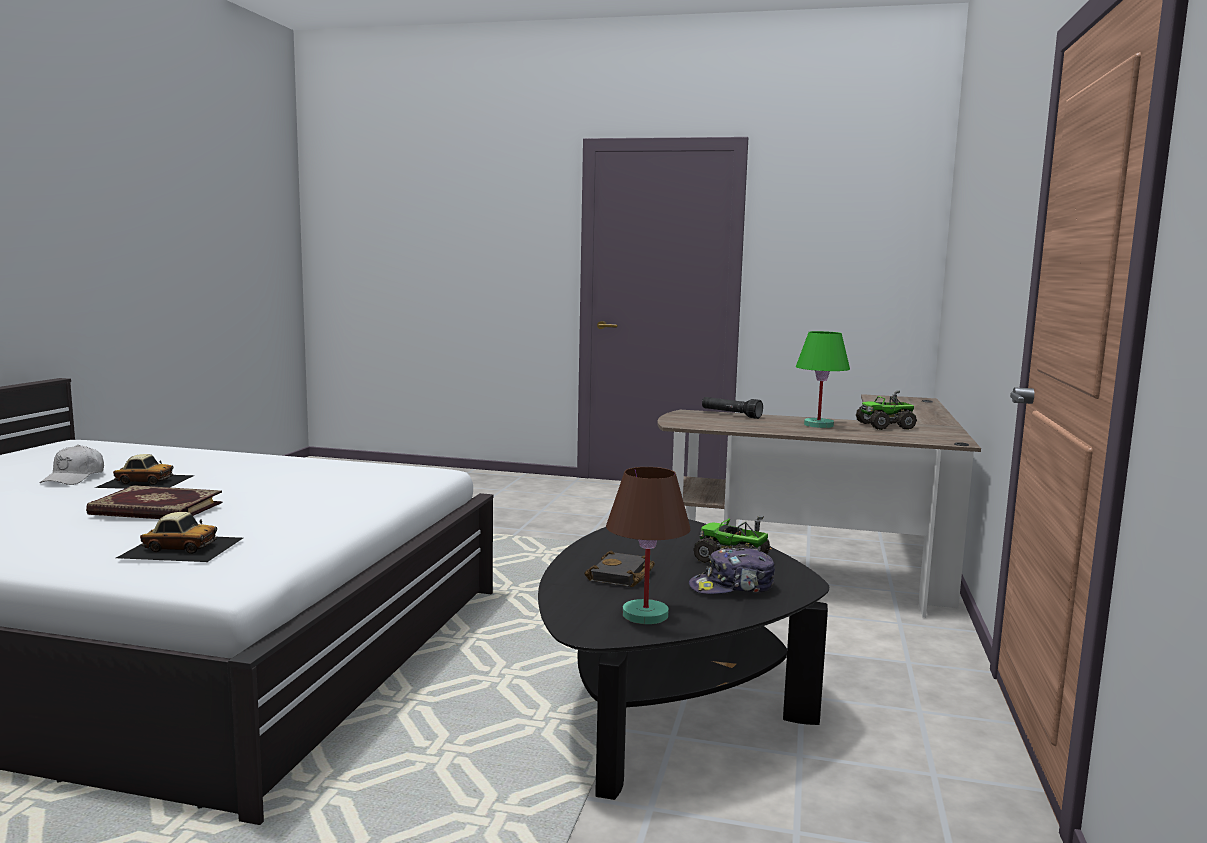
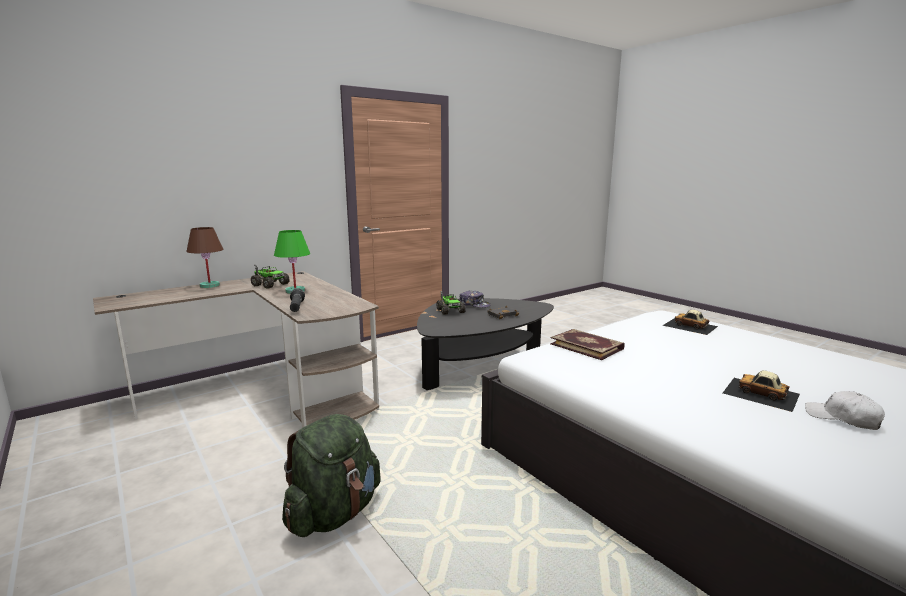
camera: 140 degrees left, 5 degrees up
white cap [40,445,104,485] -> white cap turned 90 degrees counterclockwise [805,391,885,430]
book [86,485,223,519] -> book moved to [550,329,625,360]
brown table lamp [606,467,691,624] -> brown table lamp moved to [186,227,223,288]
none -> green backpack [282,414,381,537]

